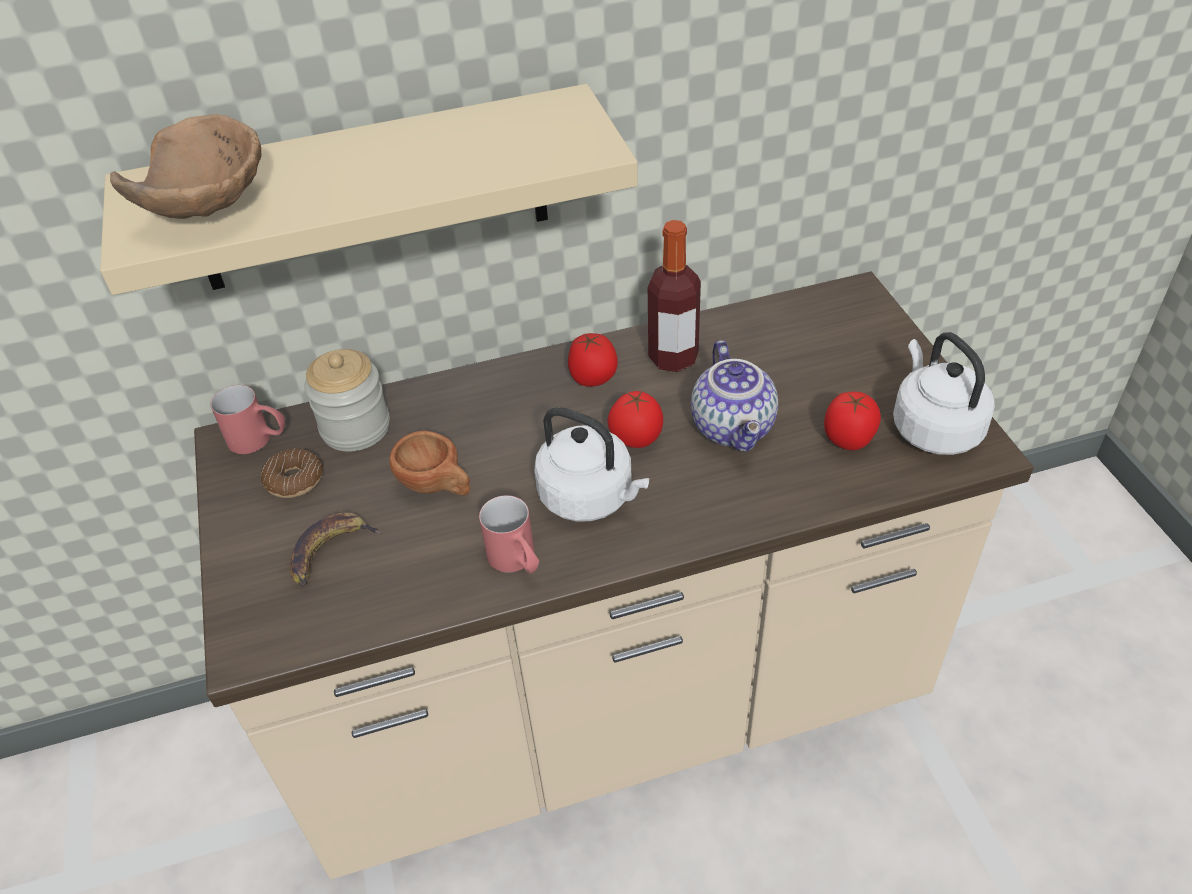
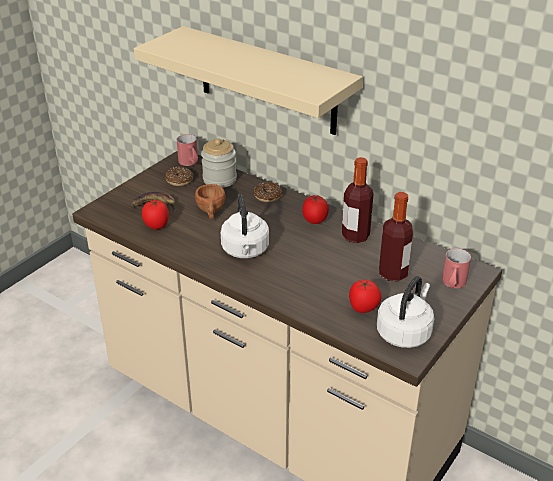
camera: 50 degrees right, 10 degrees down
brown bowl [110,114,261,219] -> none
red mug [479,495,539,573] -> red mug moved to [442,248,471,288]
tomato [607,391,663,448] -> tomato moved to [142,200,169,229]
teapot [691,340,778,452] -> none
none -> donut [254,182,283,202]
none -> bottle [379,192,413,281]

